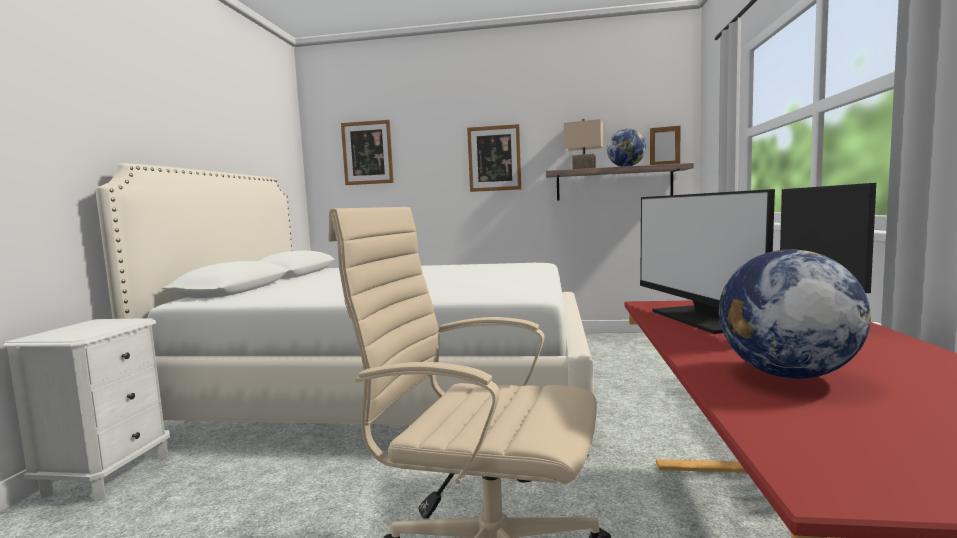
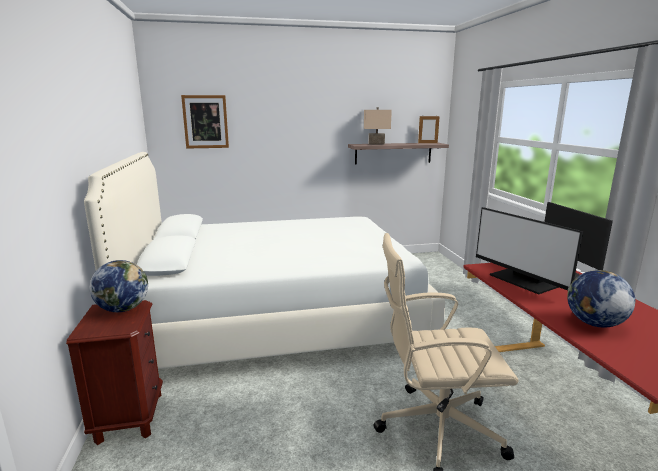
camera: 20 degrees left, 10 degrees up
white nightstand [3,318,170,501] -> brown nightstand [66,300,163,445]
picture [467,124,521,192] -> none
globe [607,129,646,167] -> globe moved to [90,260,148,312]

